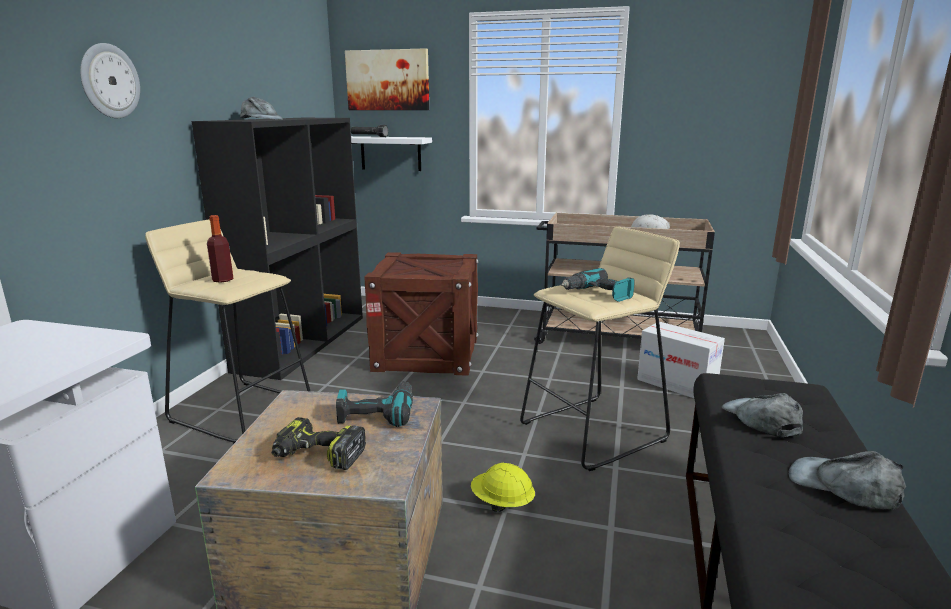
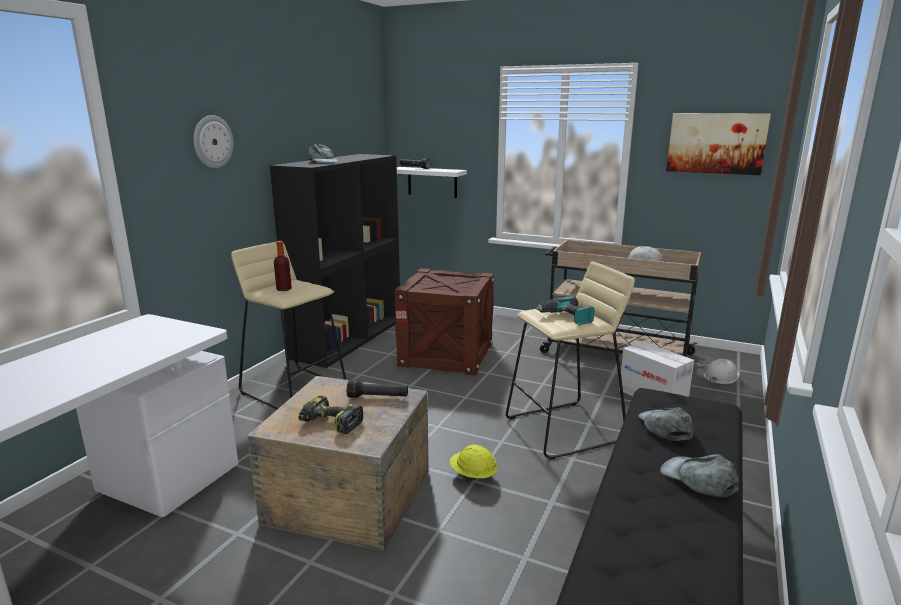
camera: 10 degrees right, 0 degrees up
power drill [336,381,413,427] -> black flashlight [347,380,408,398]
picture [345,48,429,110] -> picture moved to [666,113,771,175]
none -> white hard hat [704,359,740,384]

